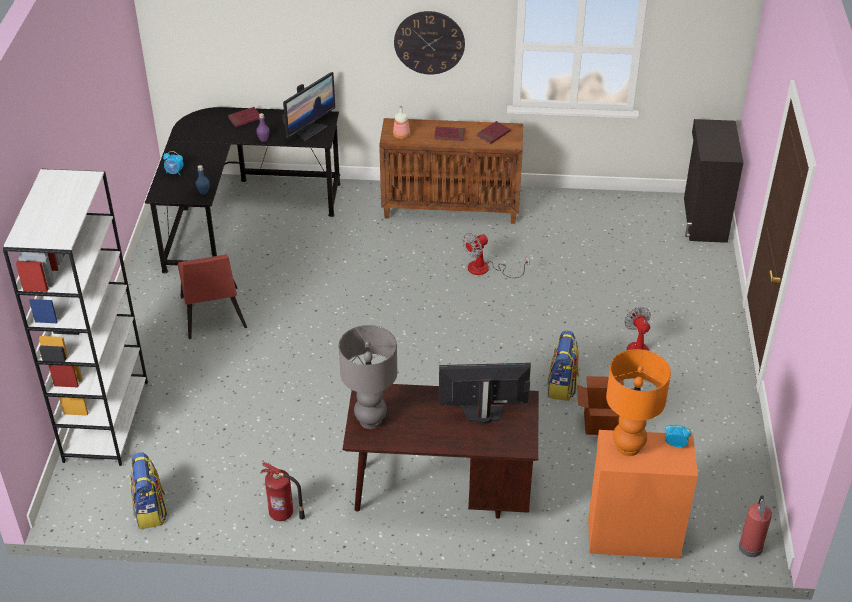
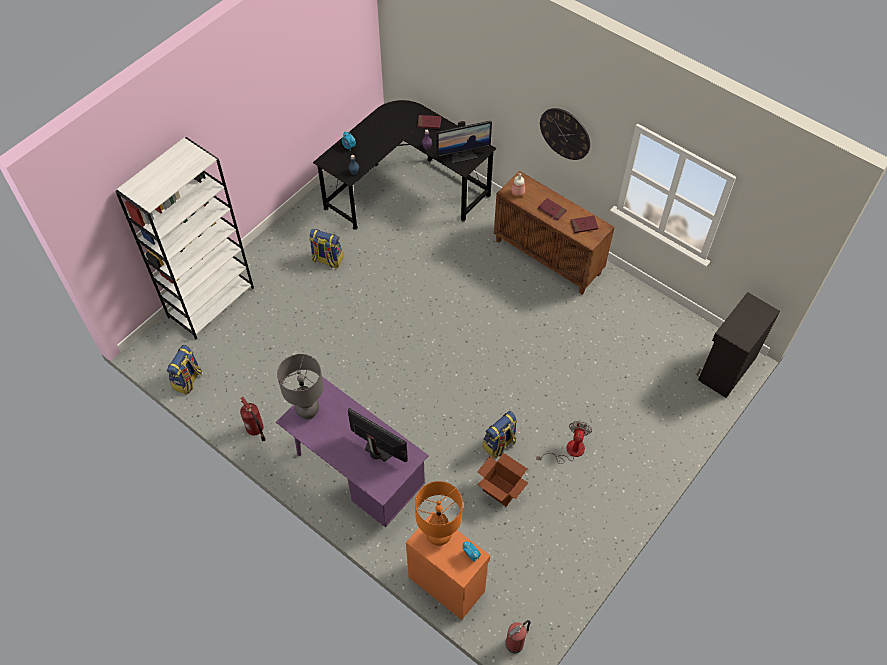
camera: 35 degrees right, 15 degrees up
red chair [178,254,247,339] -> backpack [309,229,343,268]
brown desk [342,384,539,519] -> purple desk [276,377,429,528]
fan [463,233,530,278] -> none

